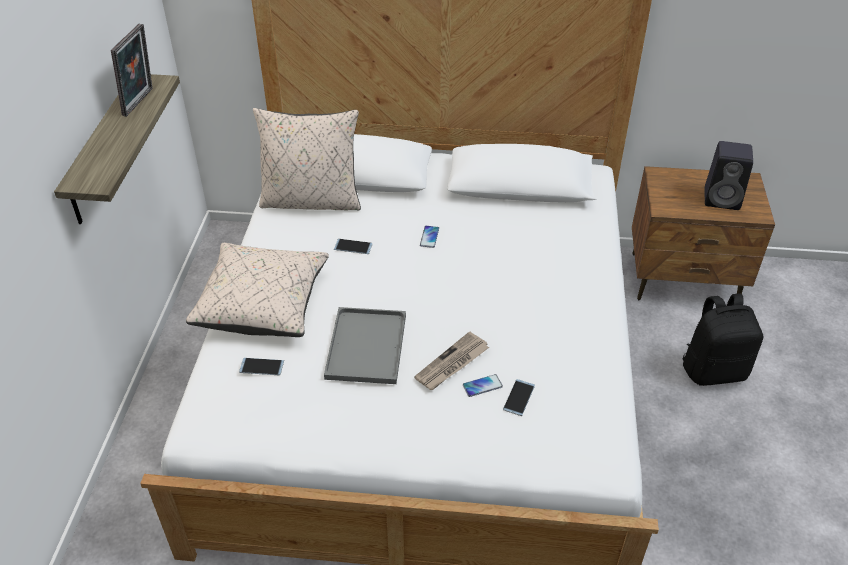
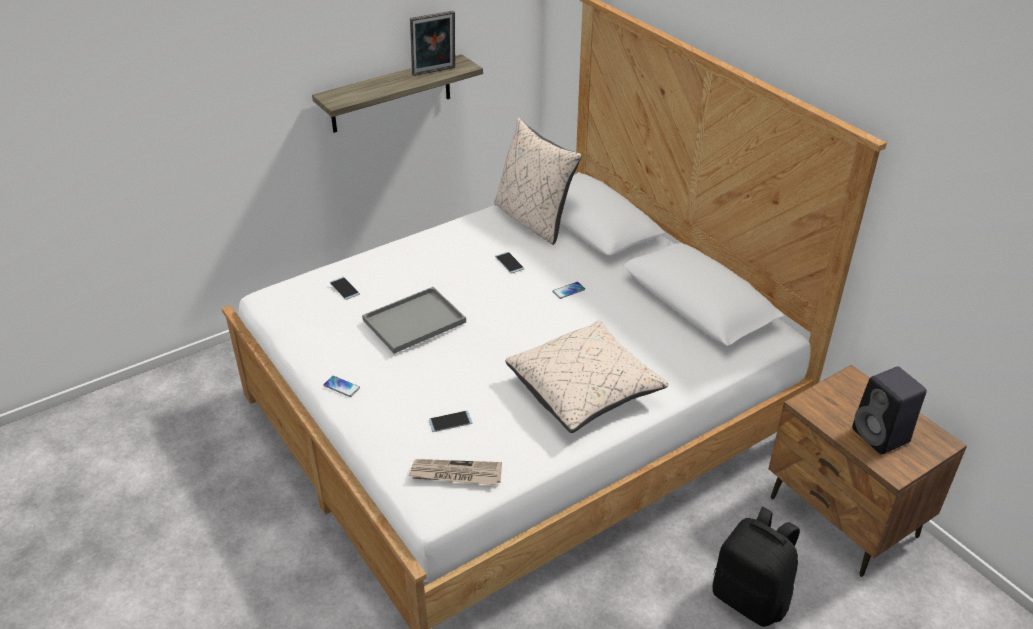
camera: 50 degrees right, 5 degrees down
beige pillow [186,243,329,337] -> beige pillow moved to [505,320,669,433]
newspaper [414,332,489,390] -> newspaper moved to [409,459,502,485]
phone [463,374,503,397] -> phone moved to [323,376,360,397]

